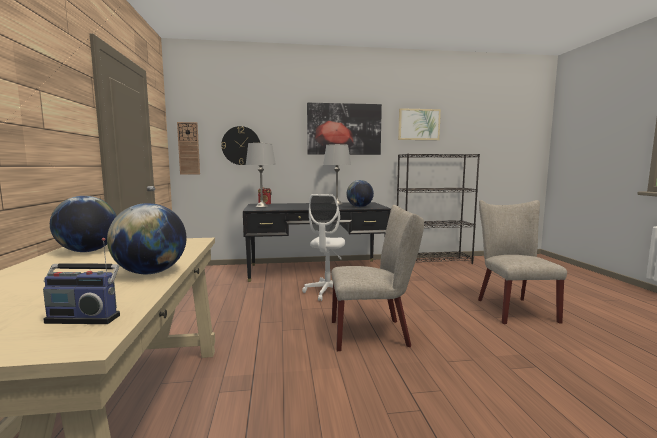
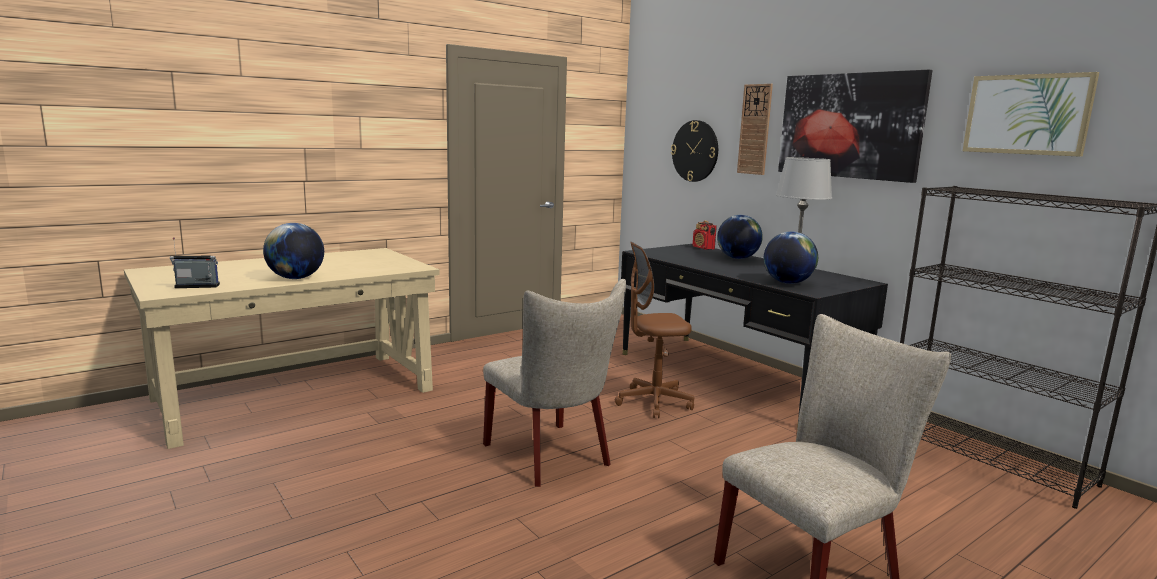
camera: 60 degrees right, 5 degrees up
radio [43,238,120,324] -> radio turned 105 degrees clockwise [170,237,220,288]
globe [50,196,116,252] -> globe moved to [717,215,763,259]
wall clock [177,122,200,174] -> wall clock moved to [737,84,773,175]
grey table lamp [246,143,276,207] -> none
white office chair [302,194,345,301] -> brown office chair [615,242,694,418]

